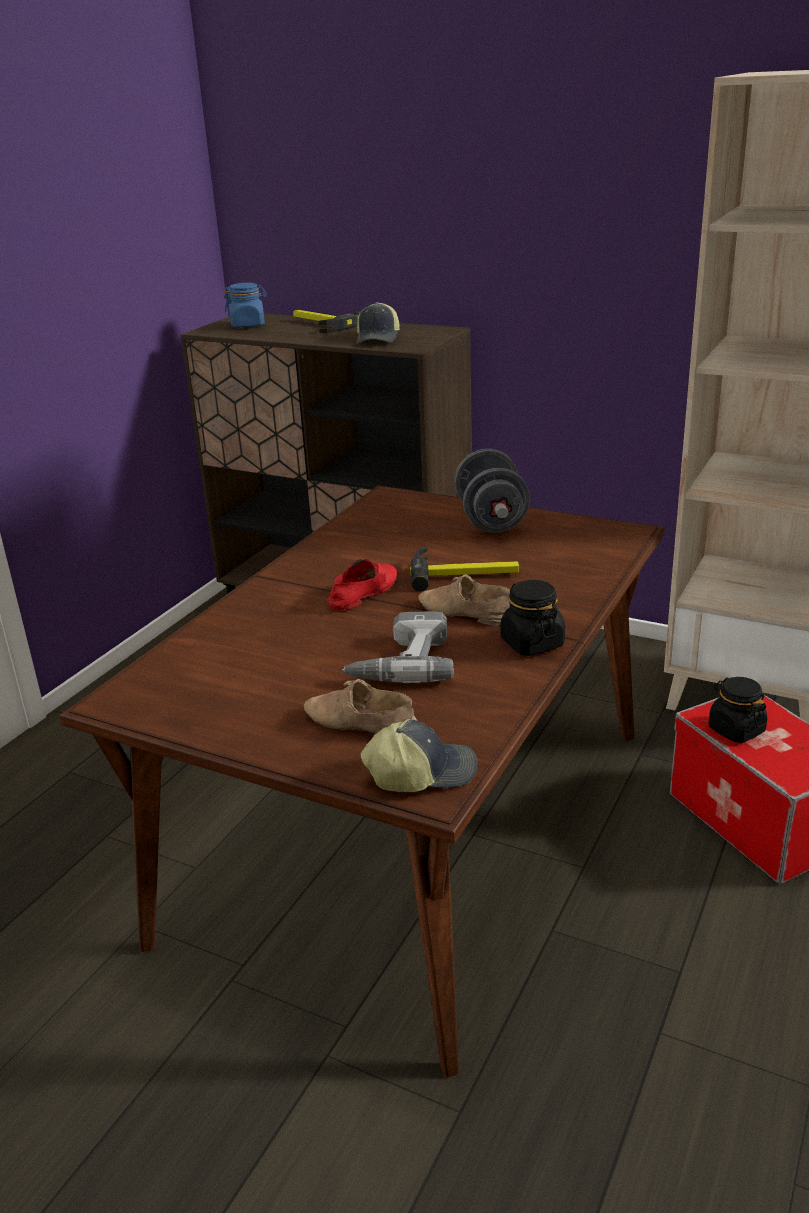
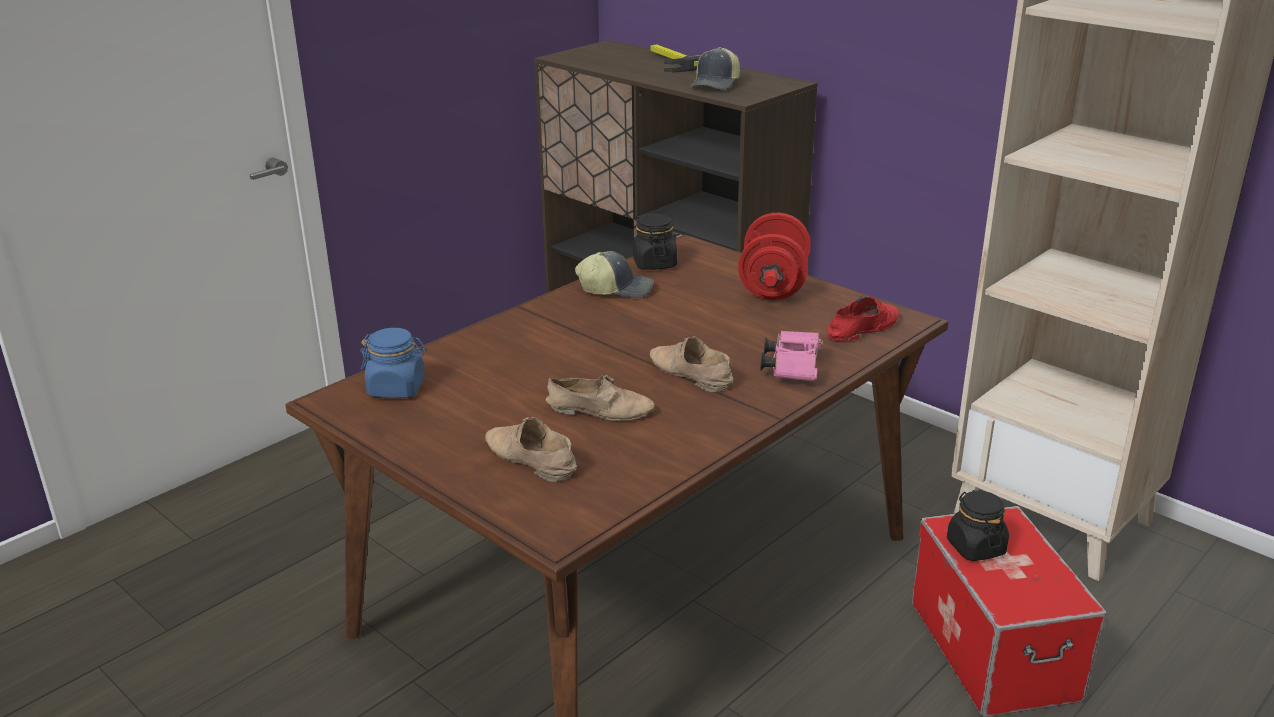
camera: 15 degrees right, 0 degrees up
blue jar [224,283,267,328] -> blue jar moved to [360,328,426,398]
red shoe [328,559,397,611] -> red shoe moved to [827,295,899,341]
power drill [342,611,454,683] -> beige shoe [545,375,654,421]
cap [361,719,477,792] -> cap moved to [575,251,654,298]
hammer [410,547,519,592] -> none
grey dumbbell [454,449,530,533] -> red dumbbell [738,213,811,300]
black jar [501,580,565,656] -> black jar moved to [633,214,677,270]
none -> pink binoculars [761,331,823,382]

